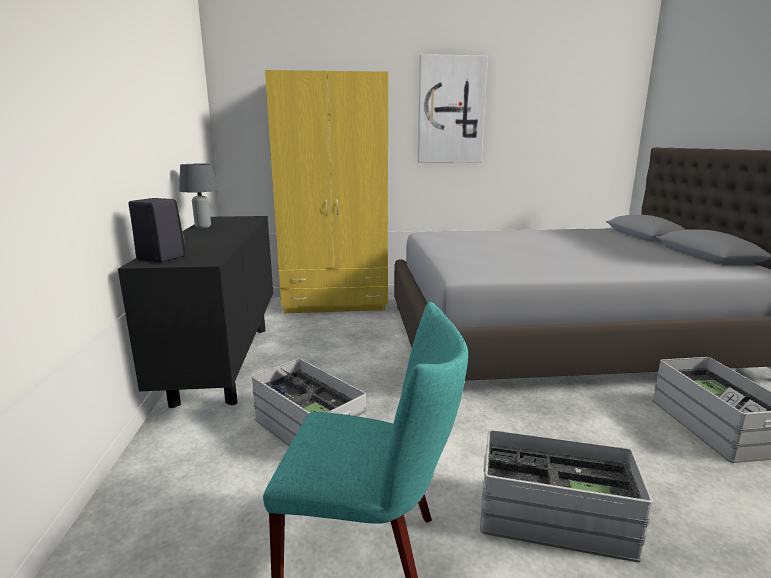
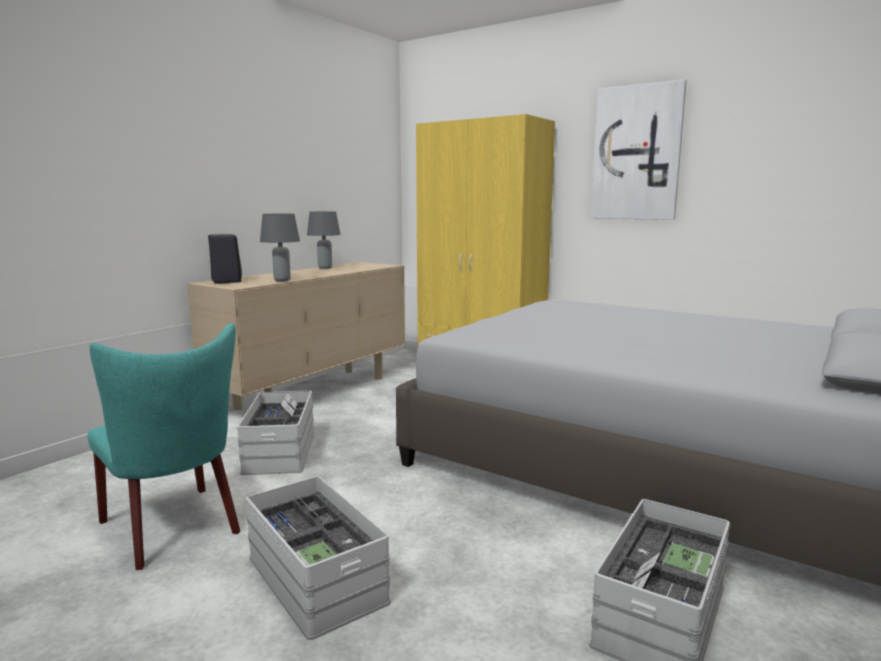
camera: 40 degrees right, 5 degrees down
black dresser [118,216,273,408] -> beige dresser [187,262,405,410]
none -> grey table lamp [260,214,300,281]

